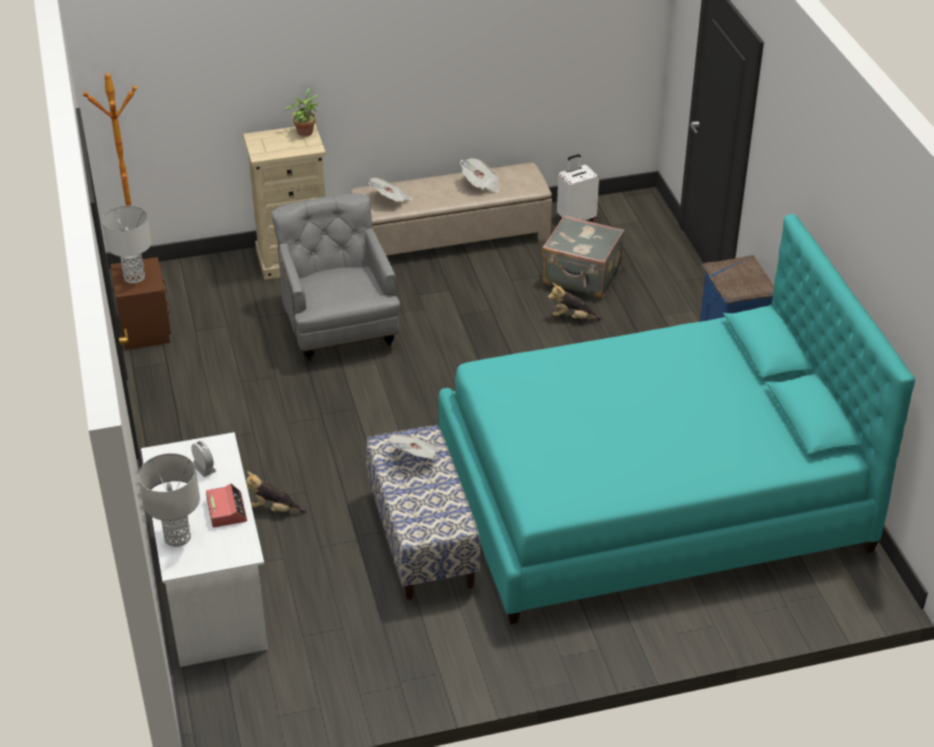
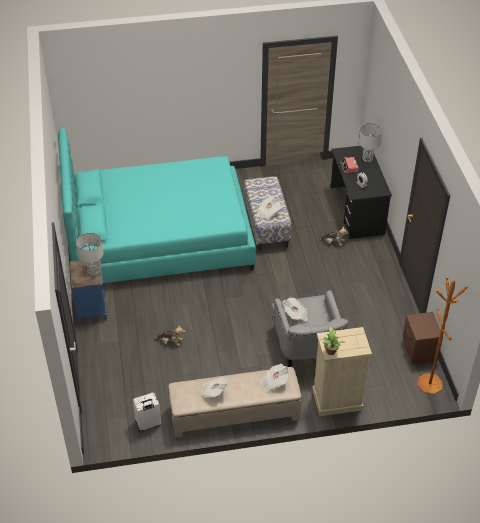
camera: 175 degrees left, 5 degrees up
white table lamp [102,206,152,284] -> white table lamp moved to [76,233,103,275]
white desk [141,432,268,667] -> black desk [331,146,392,239]
grey suitcase [542,215,625,298] -> none
none -> newspaper [283,298,308,321]

